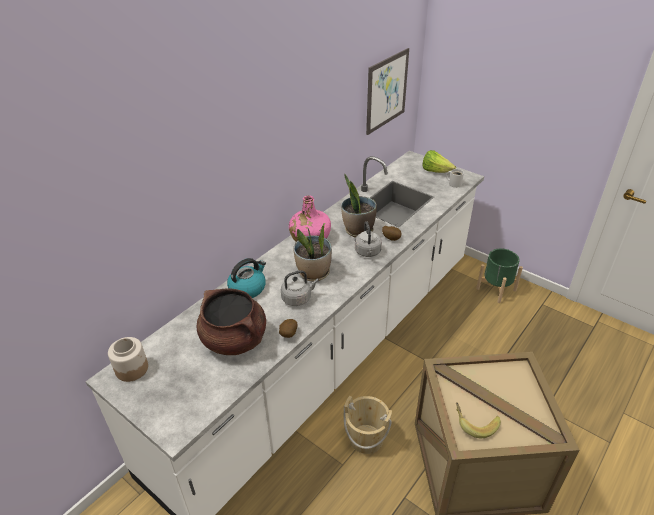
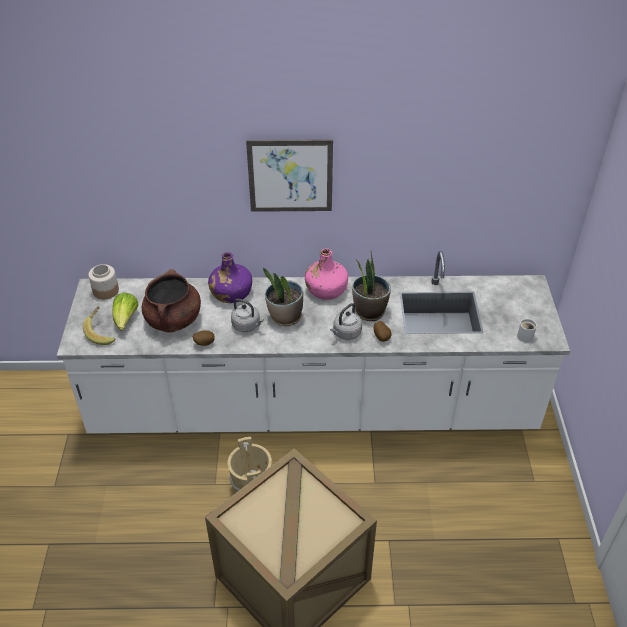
camera: 50 degrees right, 5 degrees up
kettle [227,258,266,298] -> purple bottle [208,252,252,303]
picture [366,48,409,135] -> picture moved to [246,139,333,212]
lettuce [422,150,456,173] -> lettuce moved to [112,293,139,331]
banana [456,402,501,438] -> banana moved to [83,306,115,345]
green planter [476,248,523,303] -> none

